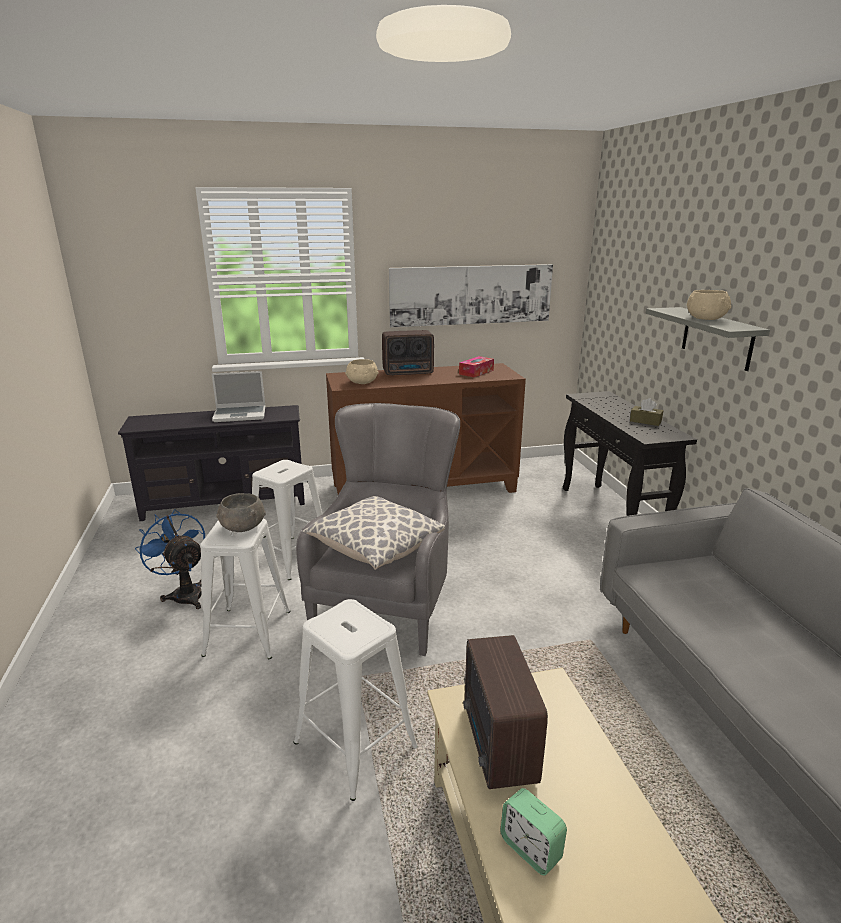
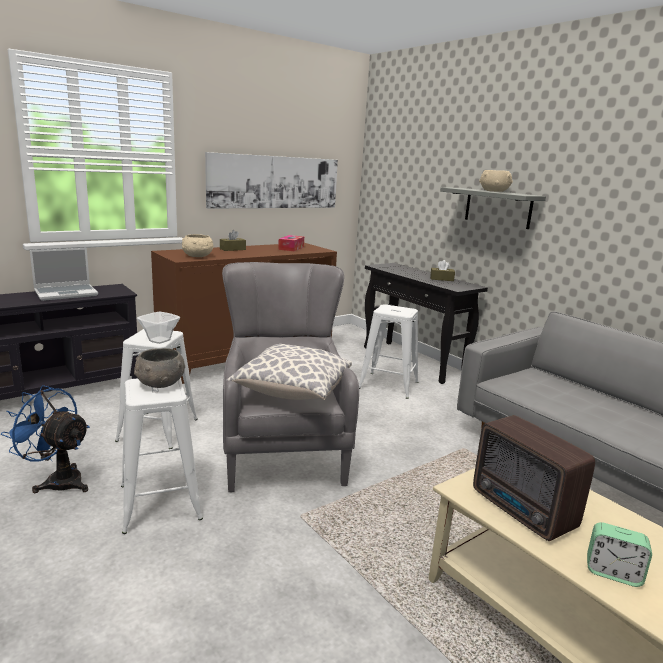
camera: 25 degrees left, 5 degrees down
white stool [293,599,418,801] -> white stool moved to [359,304,418,399]
radio [382,330,434,376] -> brown tissue box [220,230,246,251]
none -> bowl [137,312,180,344]

